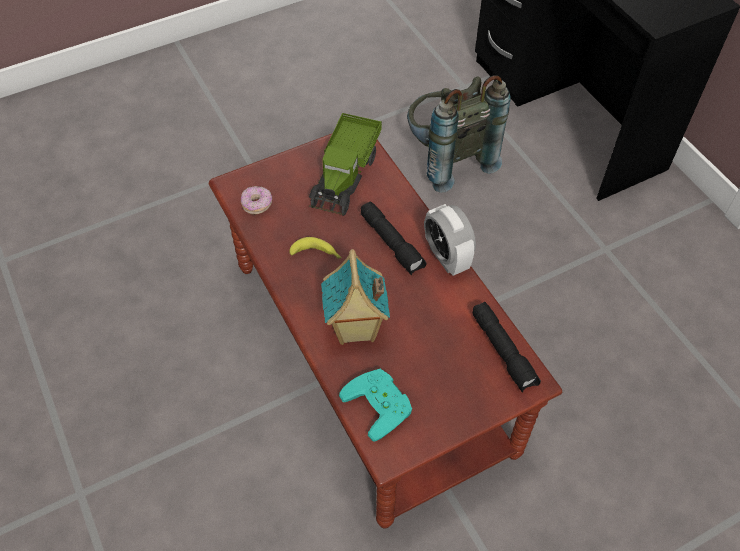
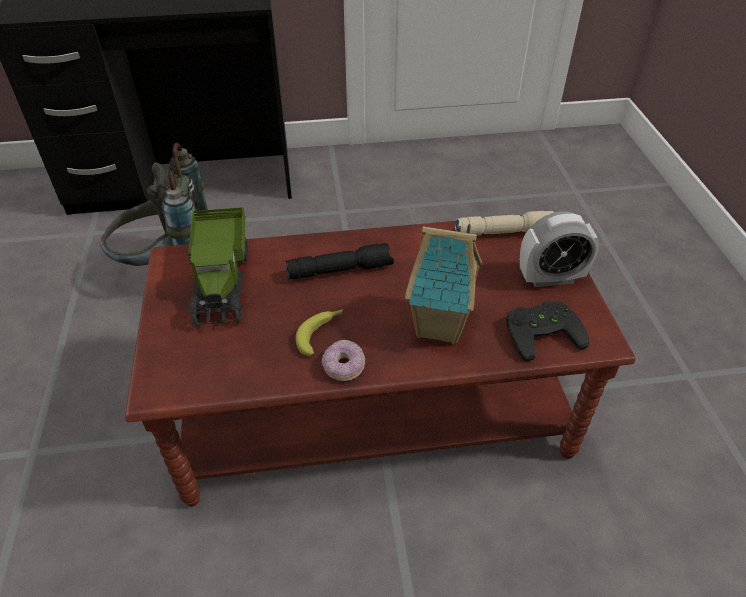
camera: 70 degrees left, 10 degrees down
donut [241,186,272,215] -> donut moved to [322,340,365,381]
toy truck [309,113,382,216] -> toy truck turned 45 degrees clockwise [187,207,248,326]
turquoise game controller [339,369,412,441] -> black game controller [506,301,589,361]
alarm clock [424,204,476,276] -> alarm clock moved to [520,211,599,287]
black flashlight [472,302,541,393] -> beige flashlight [455,211,554,236]

